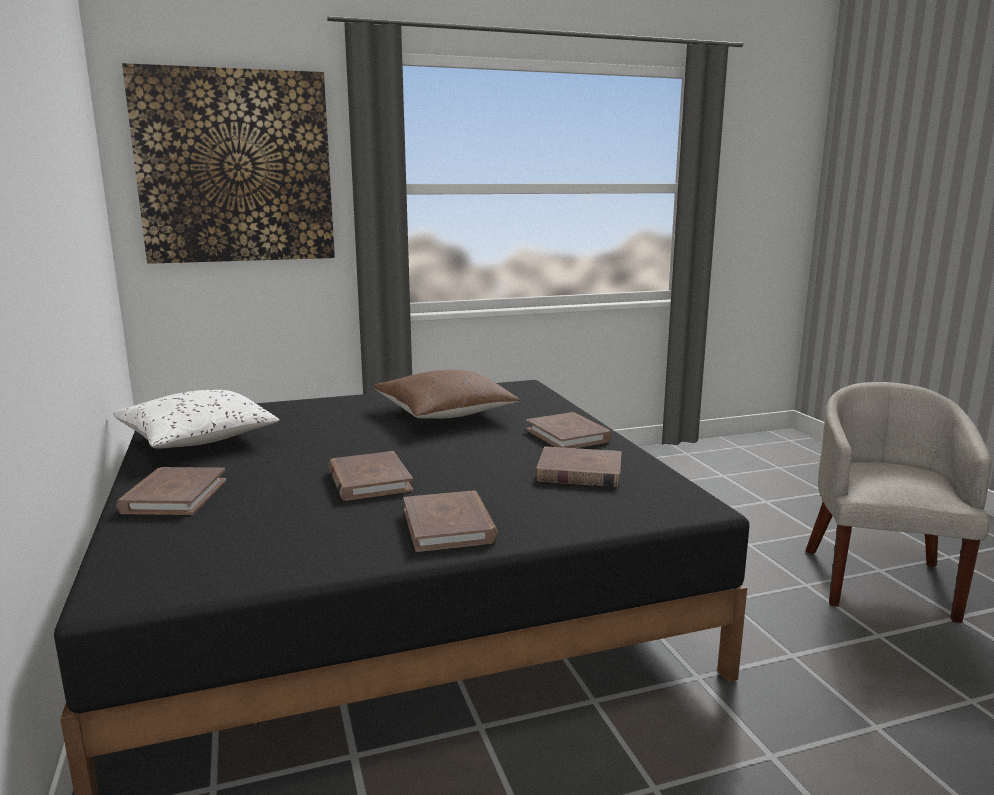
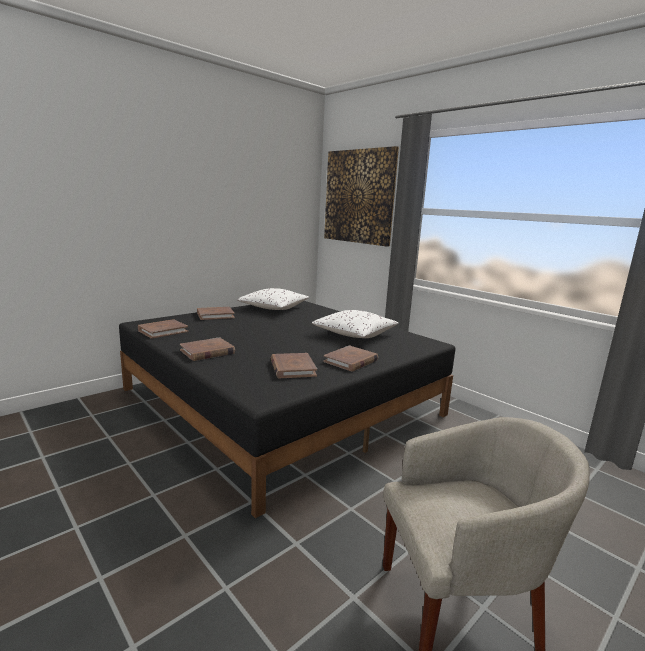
camera: 65 degrees right, 0 degrees up
brown book [328,451,413,501] -> brown book moved to [138,319,188,339]
brown pillow [374,370,520,419] -> white pillow [312,310,398,338]

